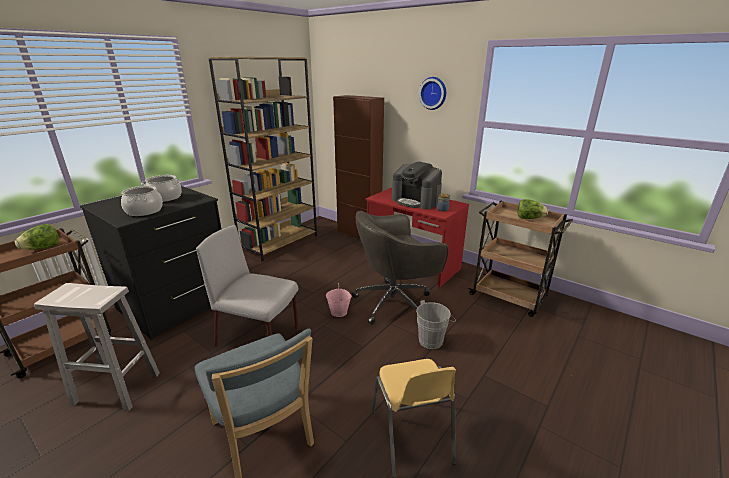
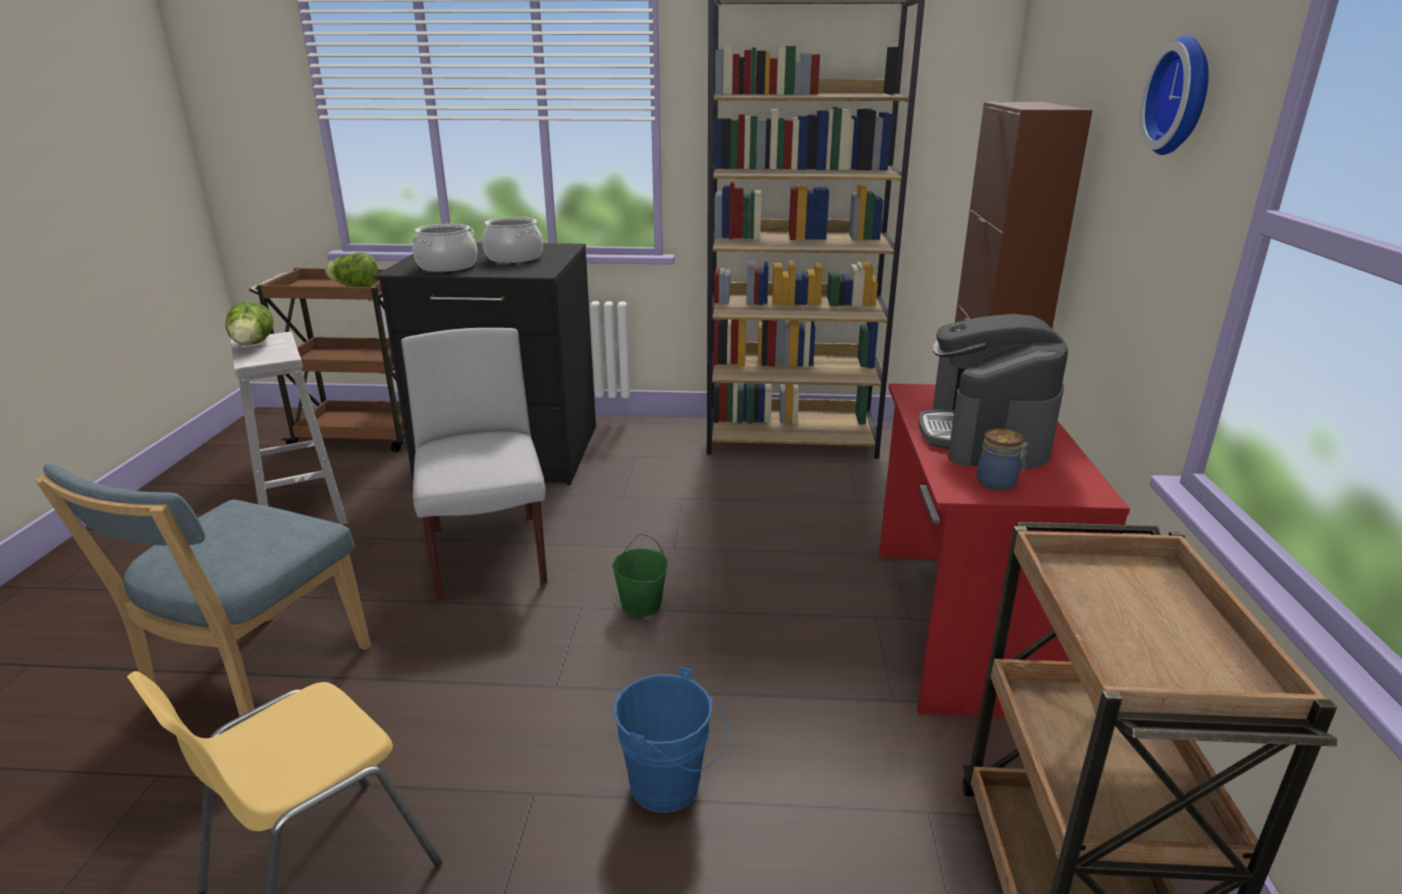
camera: 55 degrees right, 0 degrees up
pink bucket [326,282,352,317] -> green bucket [612,534,668,617]
grey office chair [352,211,448,325] -> none
grey bucket [416,300,455,349] -> blue bucket [613,666,729,813]
lettuce [518,199,548,219] -> lettuce moved to [226,301,274,345]

